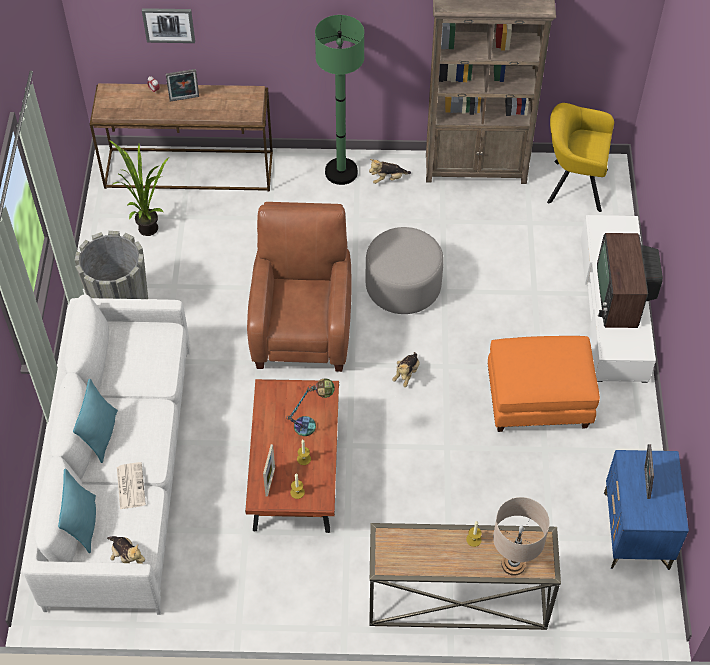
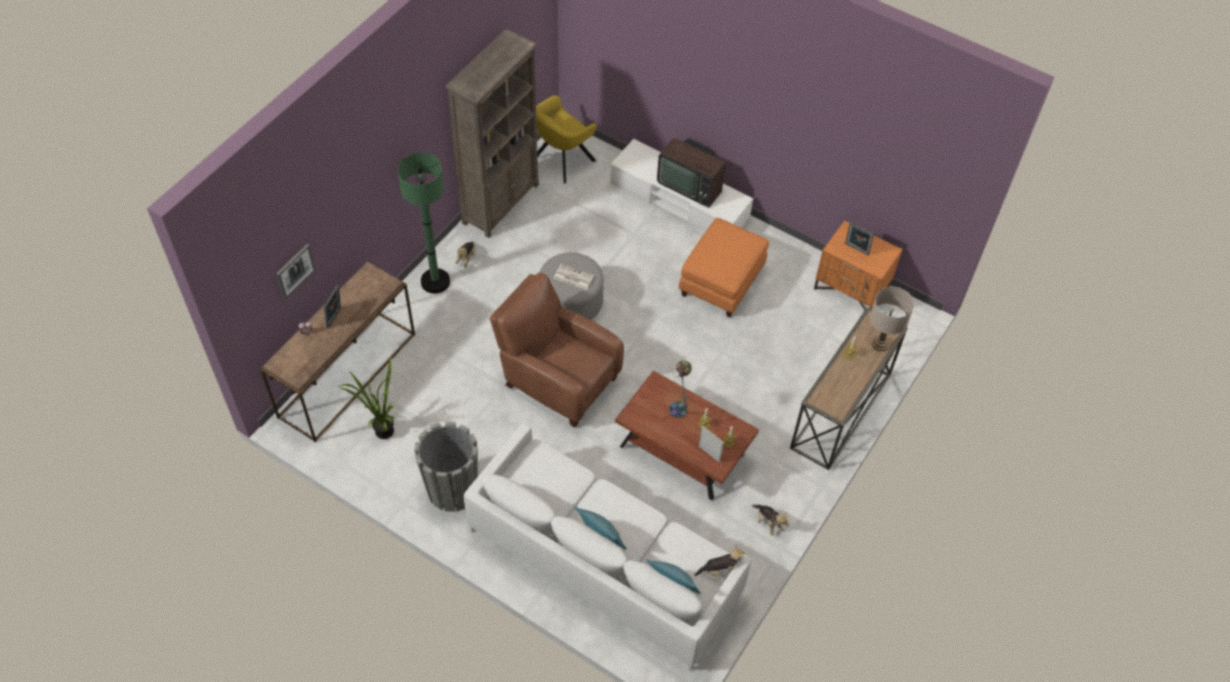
camera: 60 degrees left, 0 degrees up
newspaper [117,462,146,509] -> newspaper moved to [554,264,594,290]
plush toy [392,352,420,387] -> plush toy moved to [752,505,789,536]
blue nightstand [604,450,689,570] -> orange nightstand [814,221,903,310]

